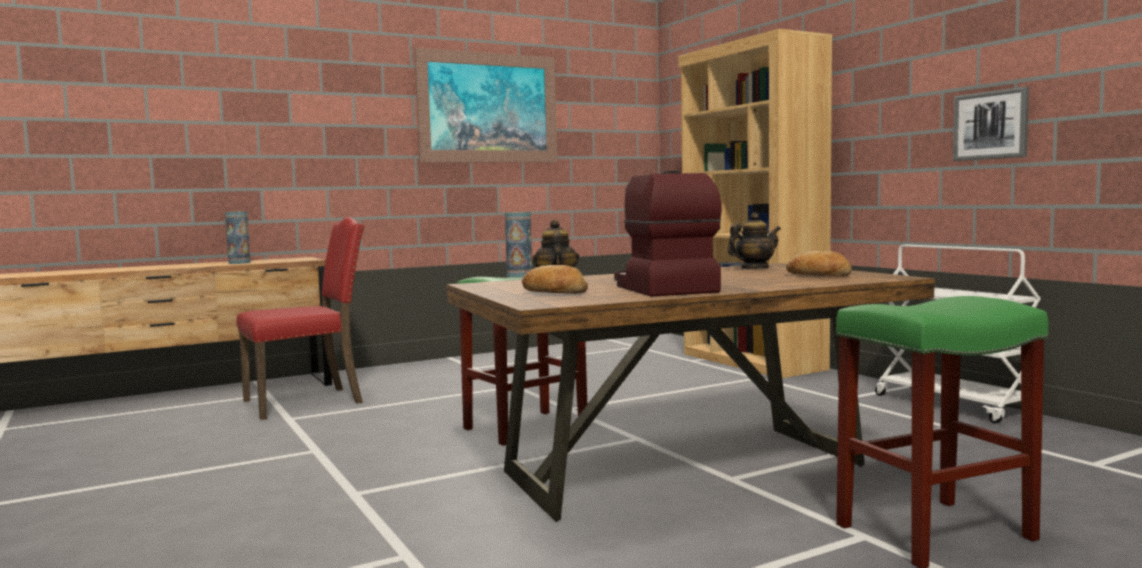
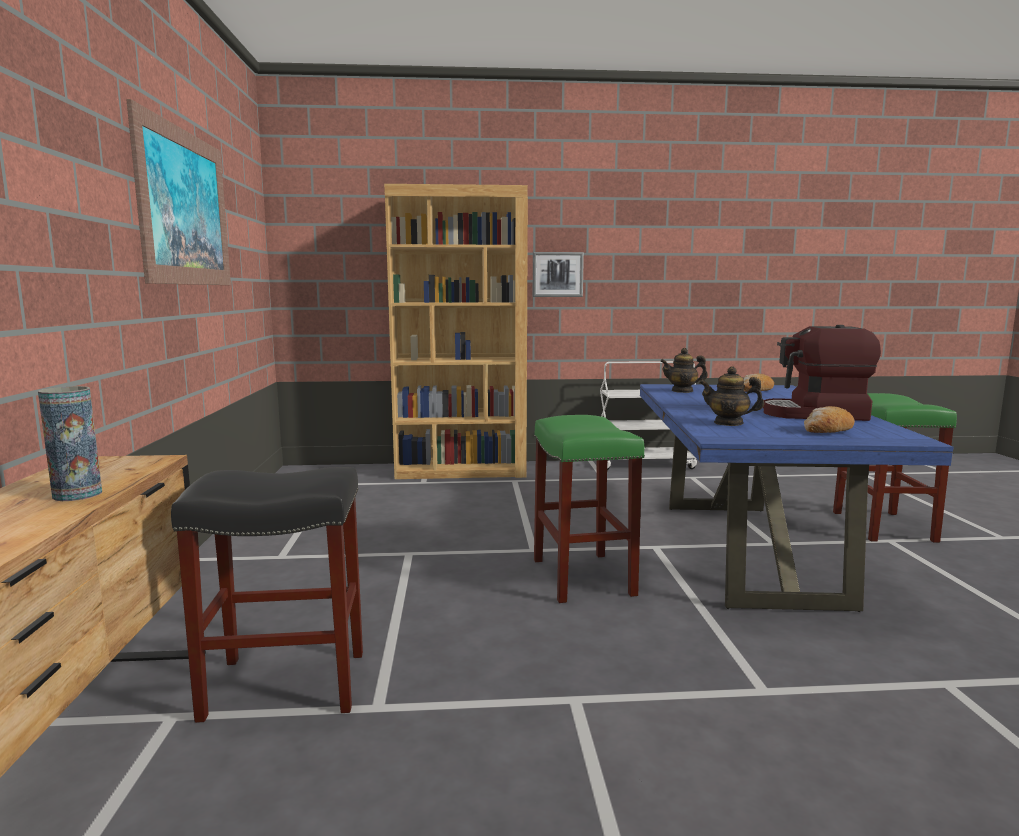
camera: 65 degrees left, 5 degrees up
red chair [236,217,364,420] -> black stool [171,467,363,723]
brown dining table [446,263,935,522] -> blue dining table [640,384,954,612]
vase [505,212,532,278] -> none
teapot [728,213,781,269] -> teapot turned 90 degrees counterclockwise [660,348,708,393]
picture [953,87,1029,161] -> picture moved to [533,252,584,297]

